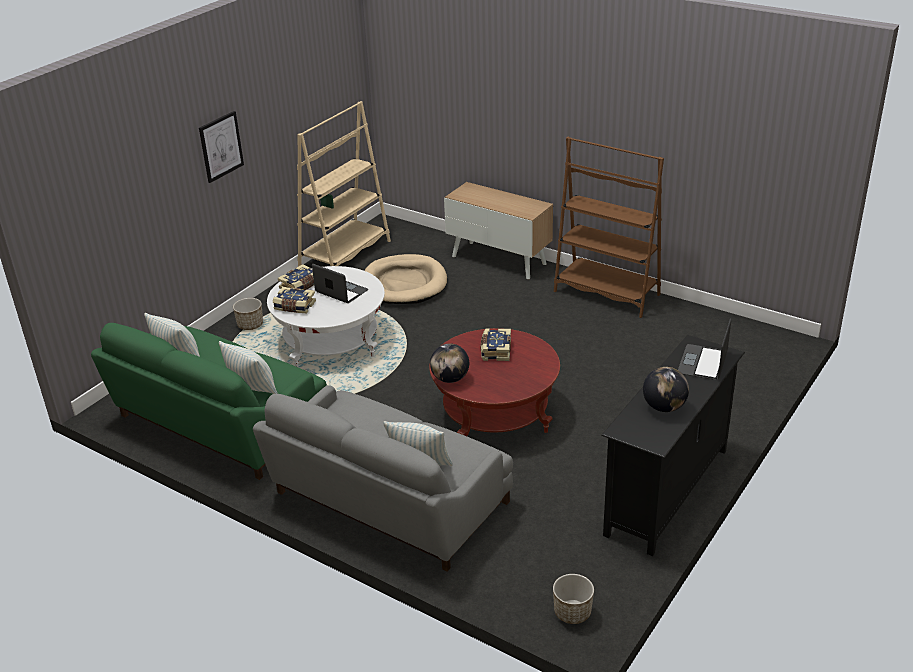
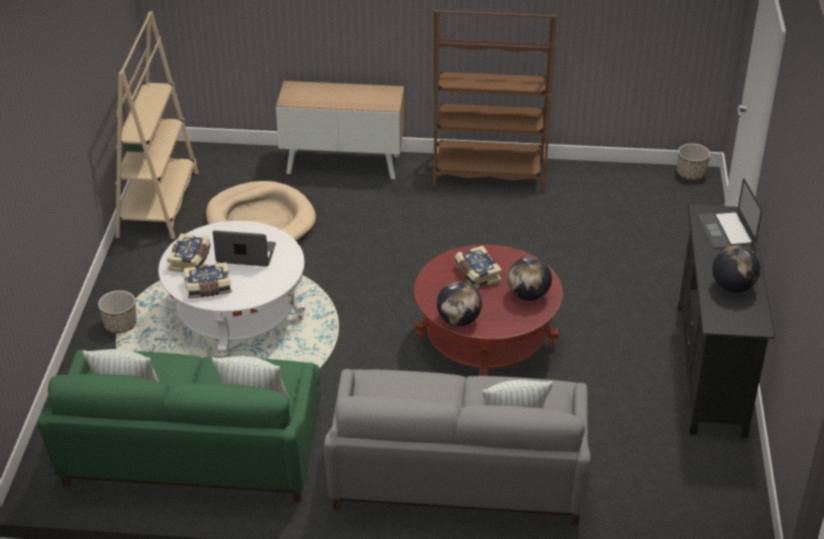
camera: 30 degrees left, 5 degrees up
picture [199,111,244,183] -> none
planter [553,574,594,624] -> planter moved to [677,144,710,180]
none -> globe [508,257,552,301]

